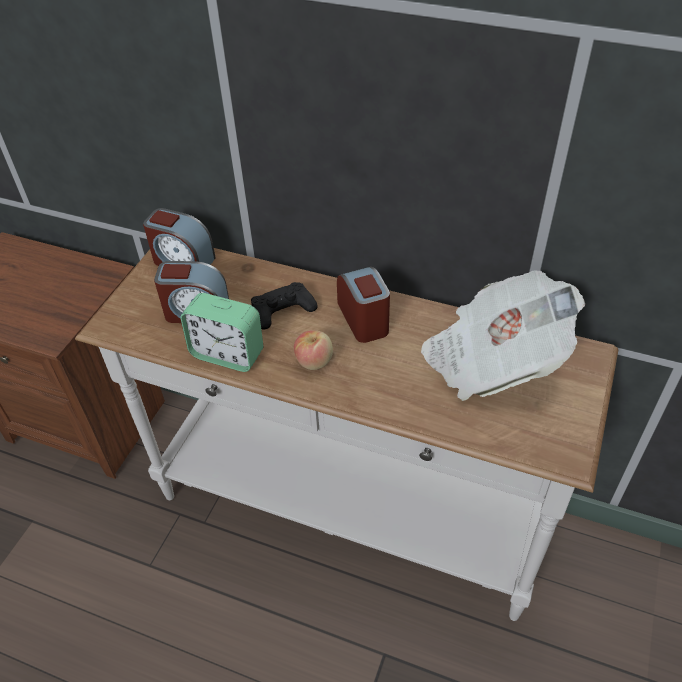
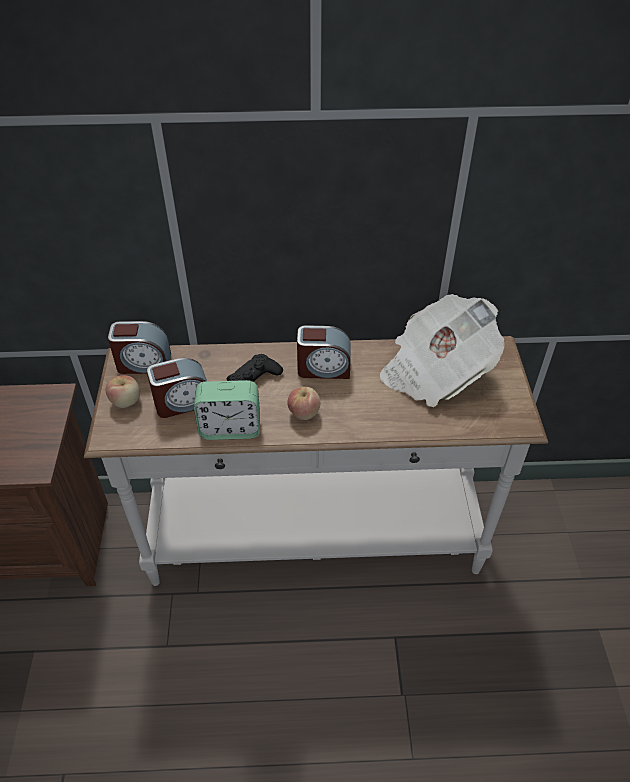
camera: 25 degrees left, 0 degrees up
alarm clock [337,267,390,343] -> alarm clock turned 135 degrees clockwise [297,325,351,379]
none -> apple [106,375,140,408]

